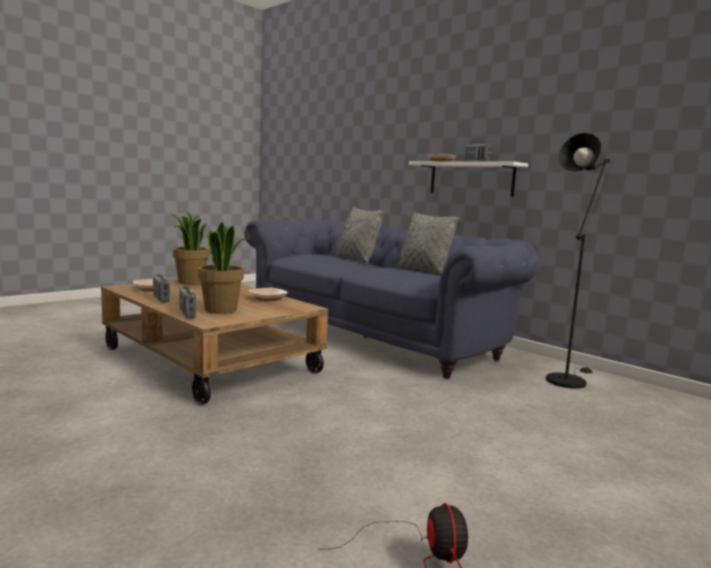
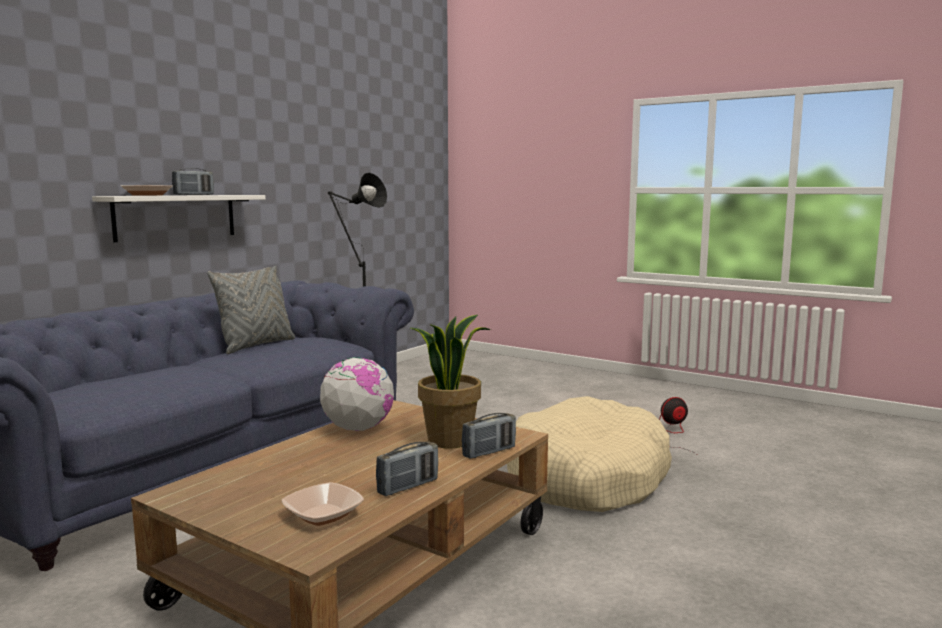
camera: 100 degrees left, 0 degrees up
potted plant [169,212,209,285] -> none
bowl [248,288,288,302] -> globe [320,357,394,431]
grey pillow [336,207,385,264] -> none
none -> beige dog bed [507,396,672,512]

